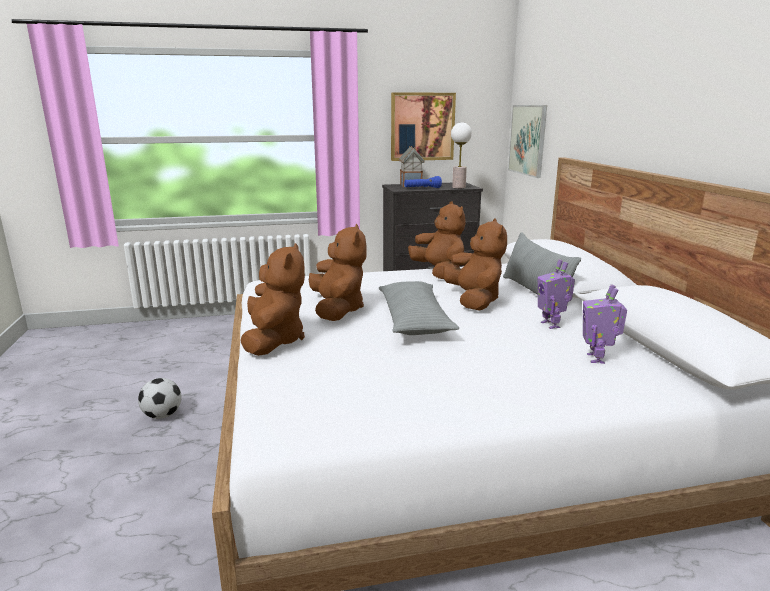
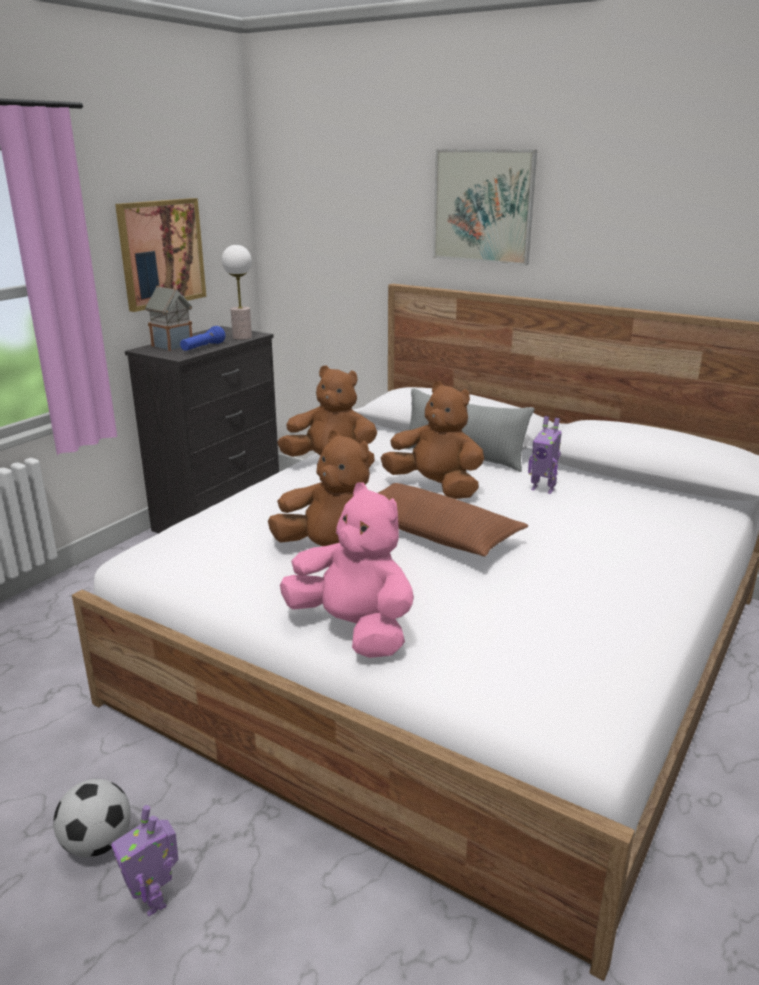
camera: 45 degrees left, 5 degrees up
brown plush toy [240,243,305,356] -> pink plush toy [280,482,414,658]
grey pillow [379,281,459,335] -> brown pillow [378,483,528,556]
picture [508,105,547,178] -> picture moved to [433,149,537,266]
toy robot [583,284,627,364] -> toy robot moved to [111,805,178,917]

